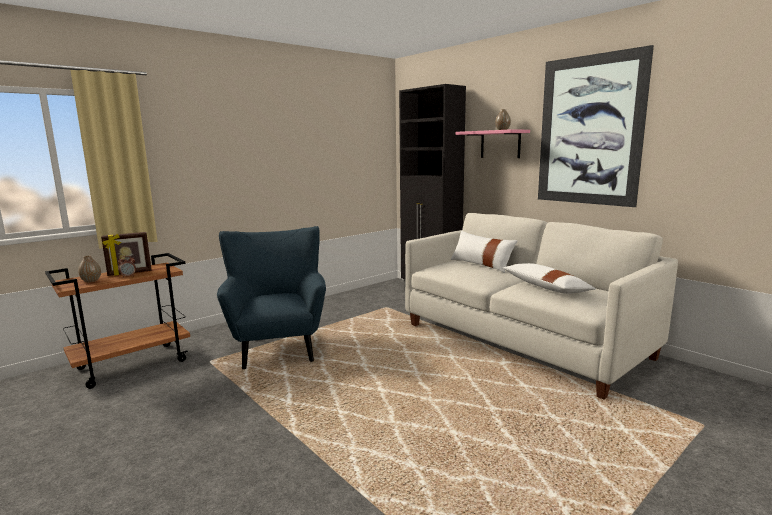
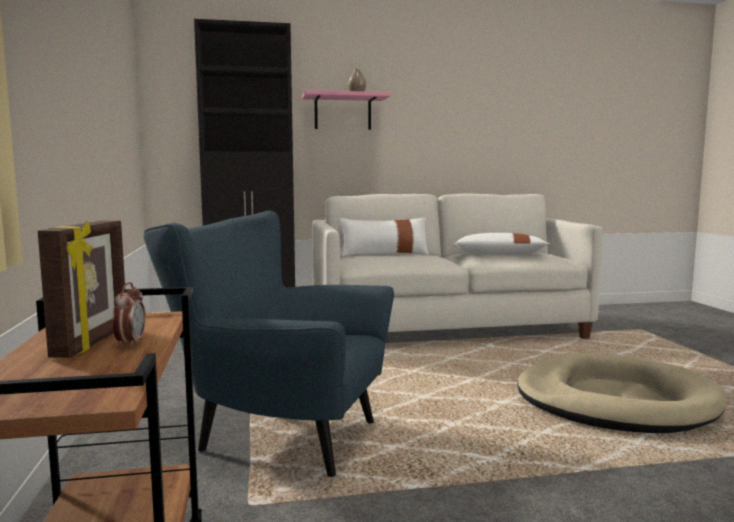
camera: 60 degrees left, 5 degrees down
vase [78,256,101,282] -> none
picture [538,45,654,207] -> none
none -> beige dog bed [517,353,727,433]

